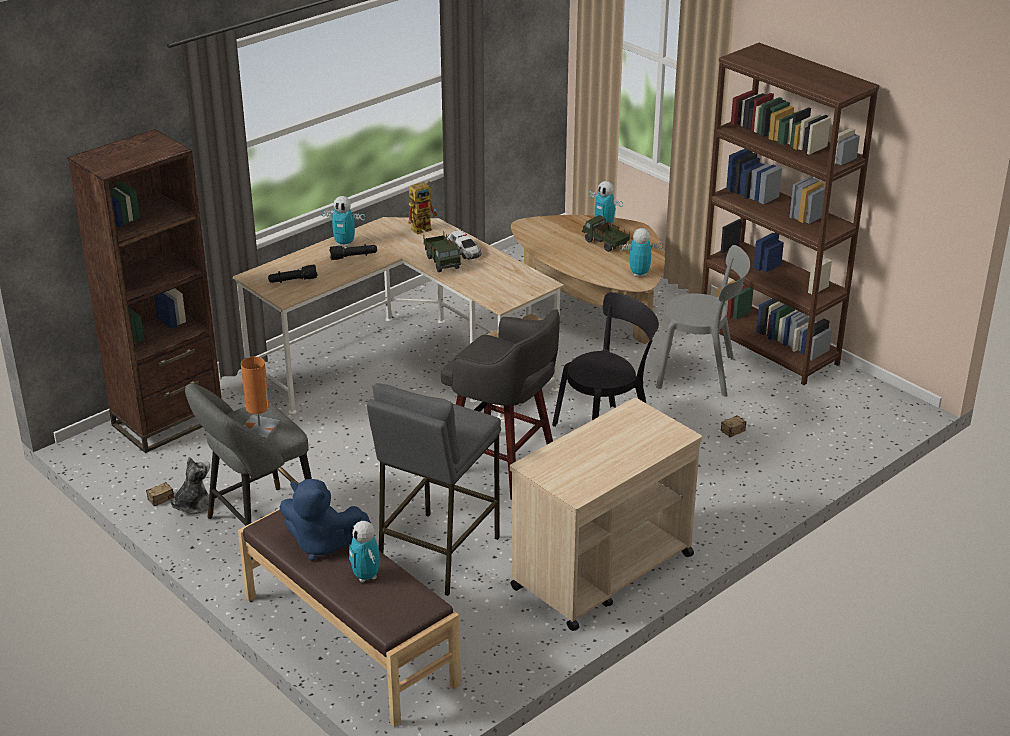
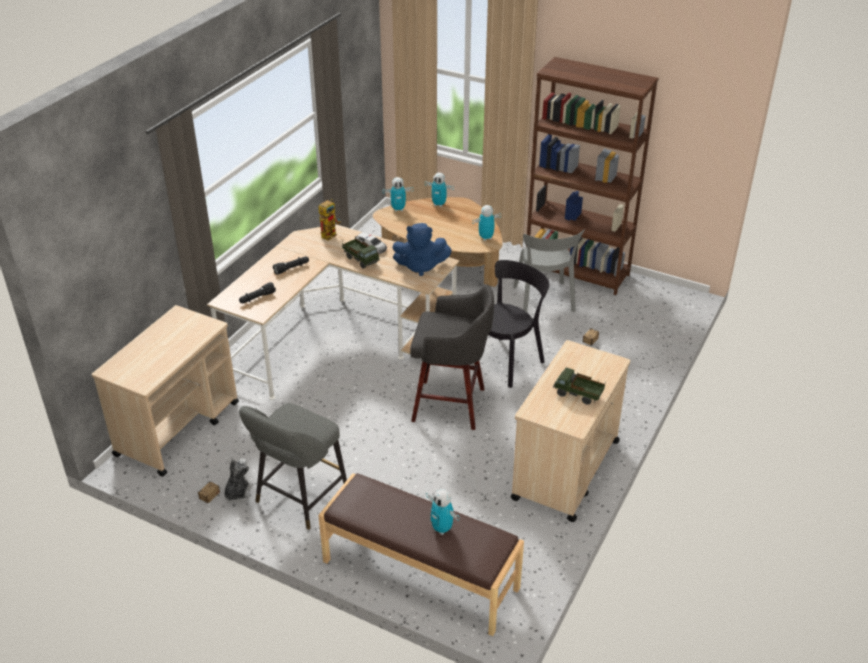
camera: 20 degrees left, 5 degrees up
brown bookcase [67,129,222,453] -> beige cart [92,305,239,477]
orange table lamp [241,357,280,439] -> none
blue plush toy [280,479,371,561] -> blue plush toy moved to [392,223,452,276]
toy robot [321,196,365,247] -> toy robot moved to [383,177,414,212]
grey stool [367,383,501,596] -> none
toy truck [582,215,630,252] -> toy truck moved to [553,367,605,405]
grey chair [656,245,750,397] -> grey chair turned 90 degrees clockwise [513,229,585,312]

